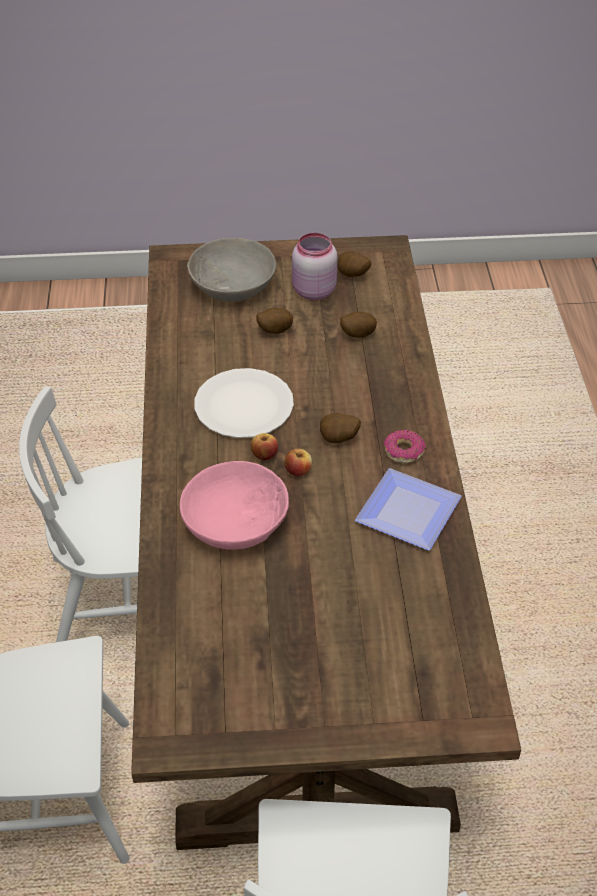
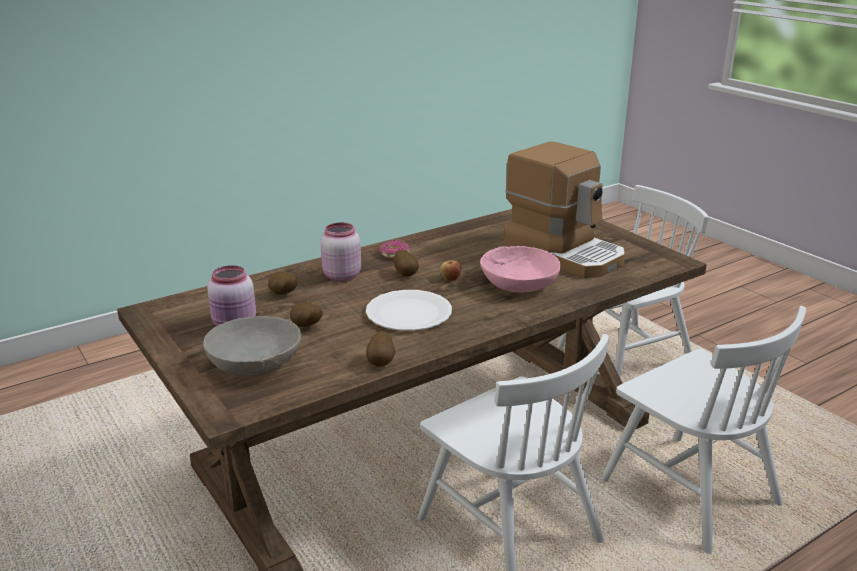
camera: 120 degrees left, 20 degrees down
apple [250,433,278,461] -> none
potato [337,251,371,277] -> potato moved to [366,331,395,366]
plate [355,468,462,551] -> none
none -> pink jar [320,222,361,282]
none -> coffee machine [504,141,625,278]

